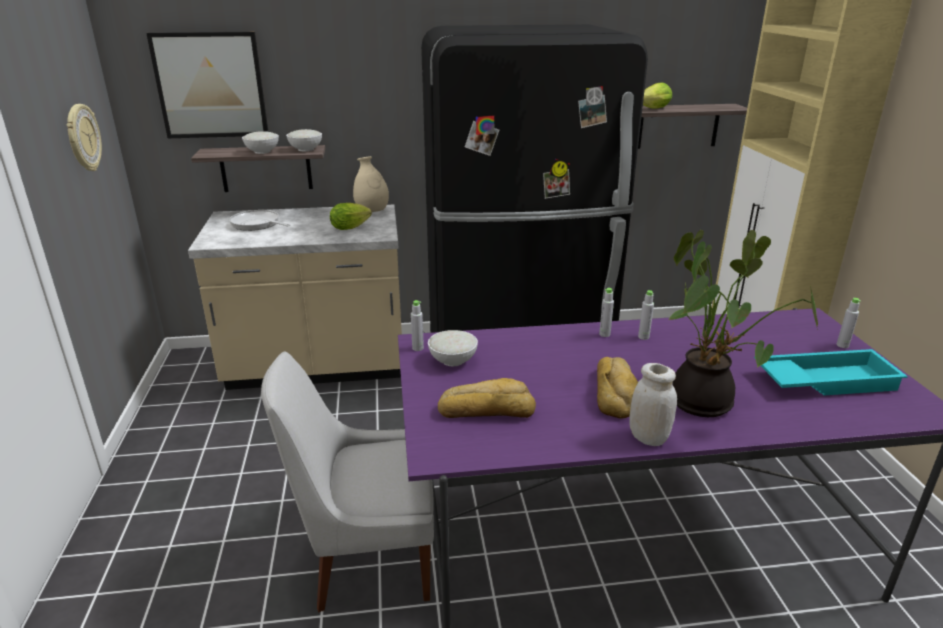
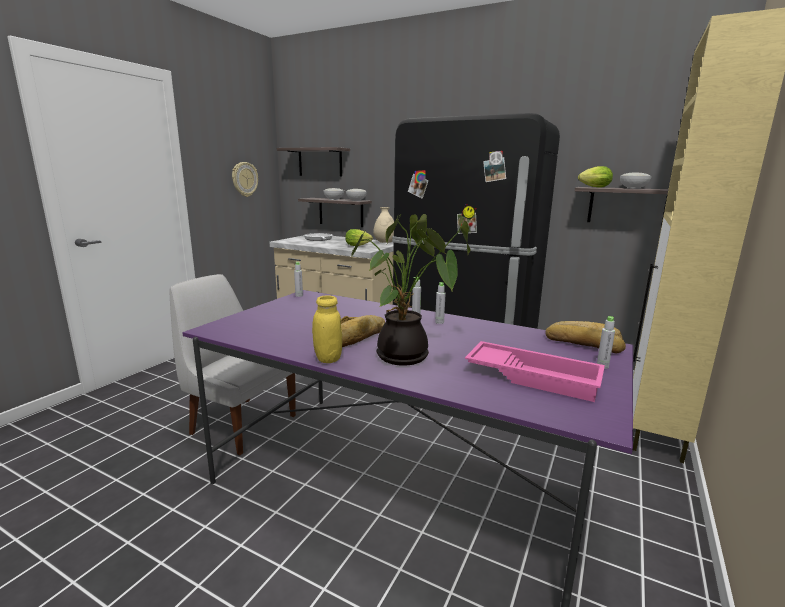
camera: 35 degrees right, 10 degrees down
picture [146,32,268,138] -> shelf [277,147,350,177]
white bowl [428,330,478,367] -> white bowl moved to [620,173,652,189]
bread [438,378,536,418] -> bread moved to [545,321,626,353]
white jar [629,363,677,446] -> yellow jar [312,295,342,363]
turquoise tray [754,349,908,396] -> pink tray [465,341,605,402]

